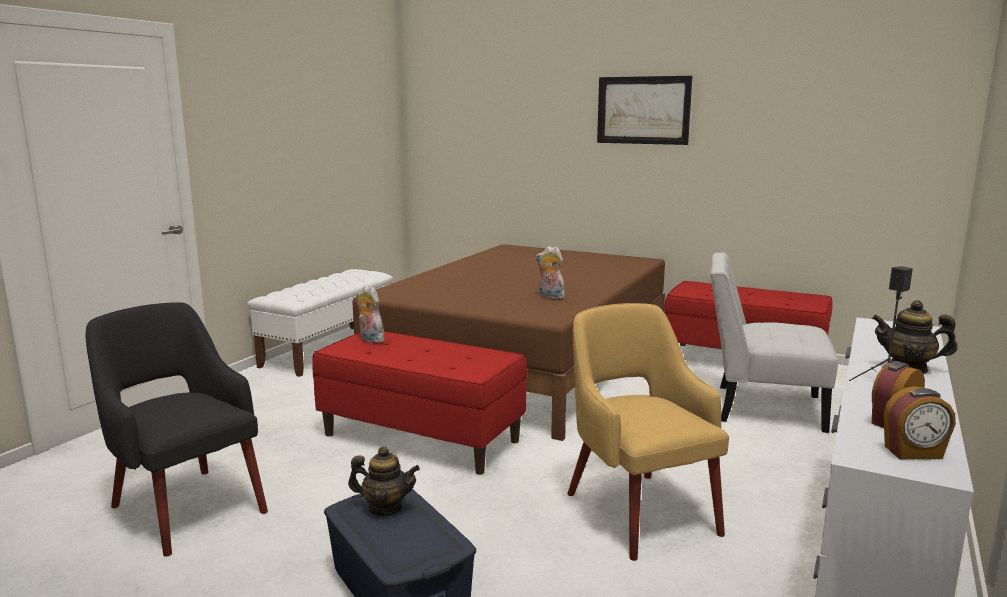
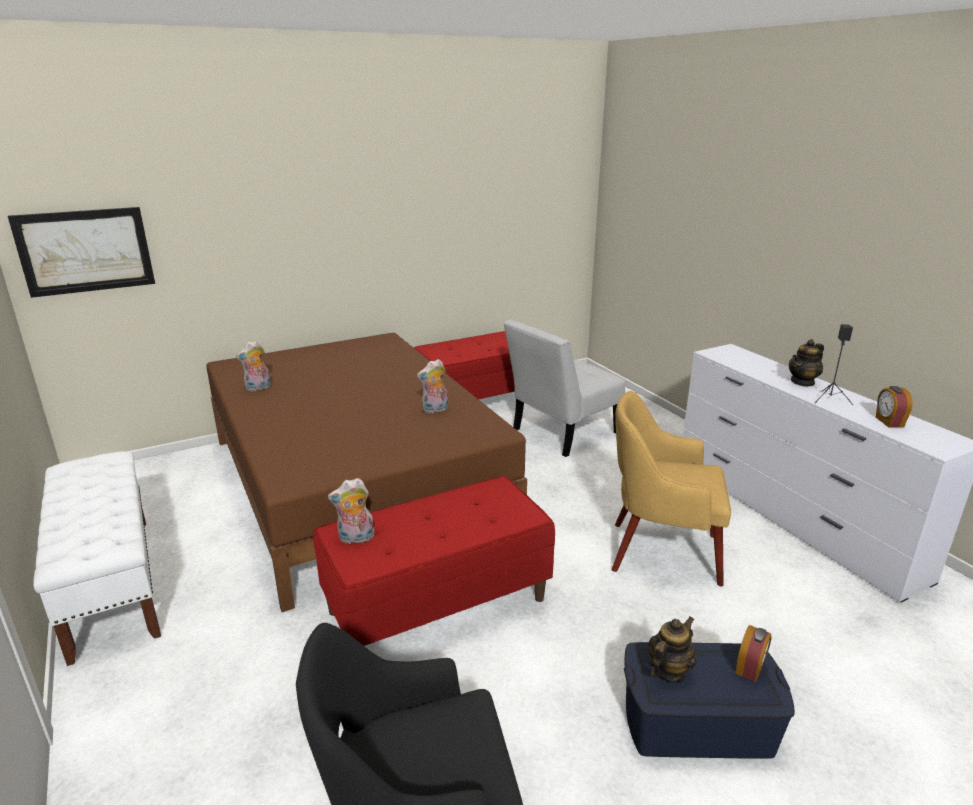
camera: 55 degrees left, 10 degrees up
picture [597,76,692,145] -> picture moved to [8,207,155,298]
alarm clock [883,386,956,459] -> alarm clock moved to [735,625,772,682]
none -> plush toy [236,340,271,392]

